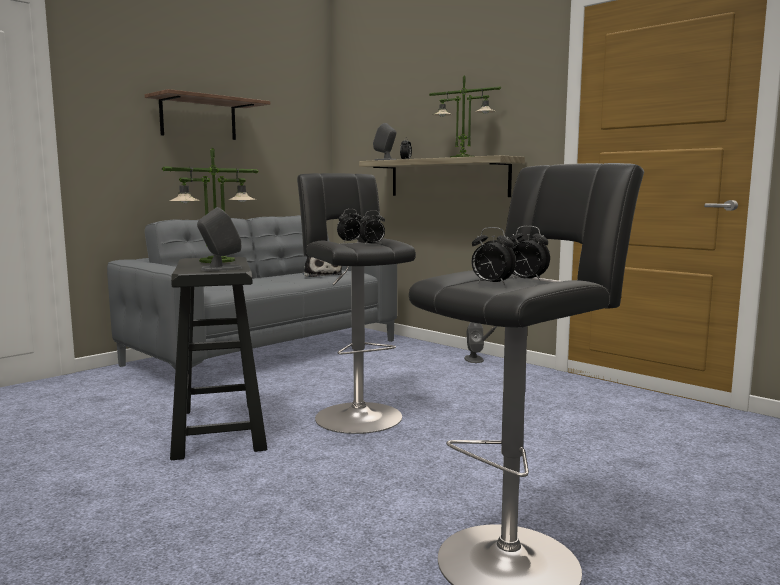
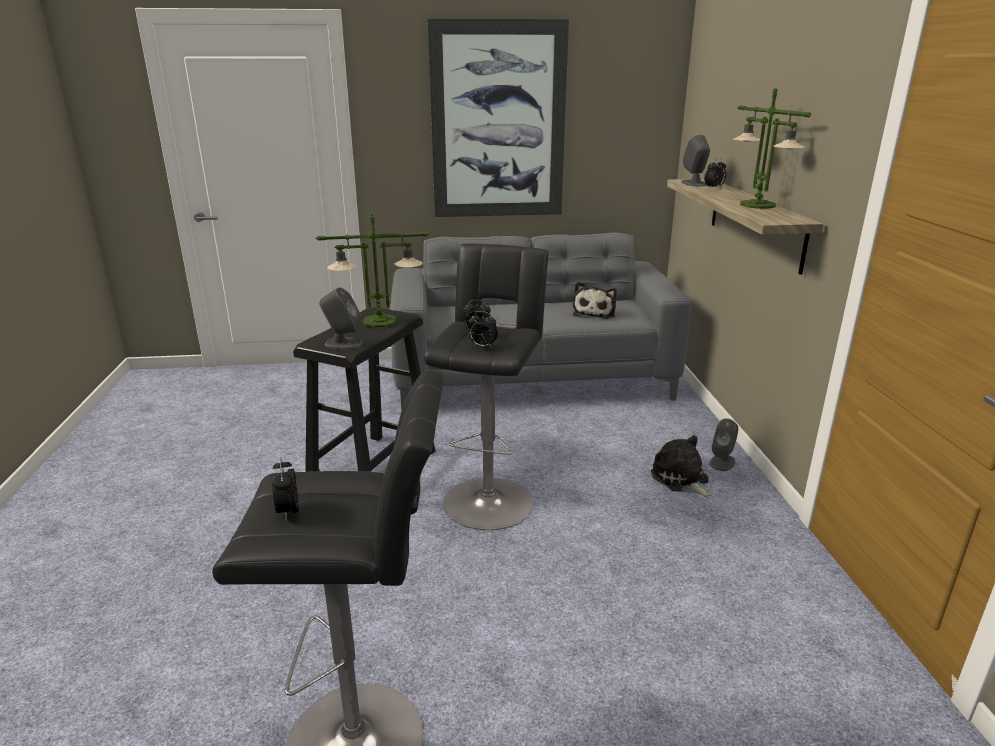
camera: 40 degrees right, 15 degrees up
shelf [145,89,271,140] -> picture [428,19,569,217]
alarm clock [509,226,550,281] -> none
none -> plush toy [651,435,712,498]

